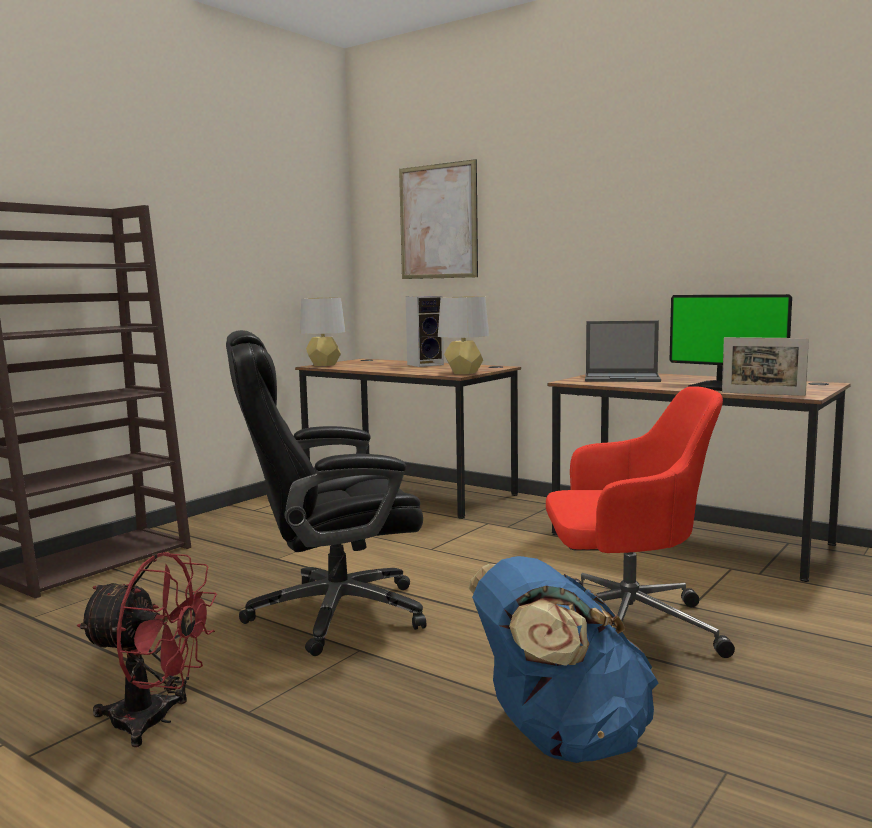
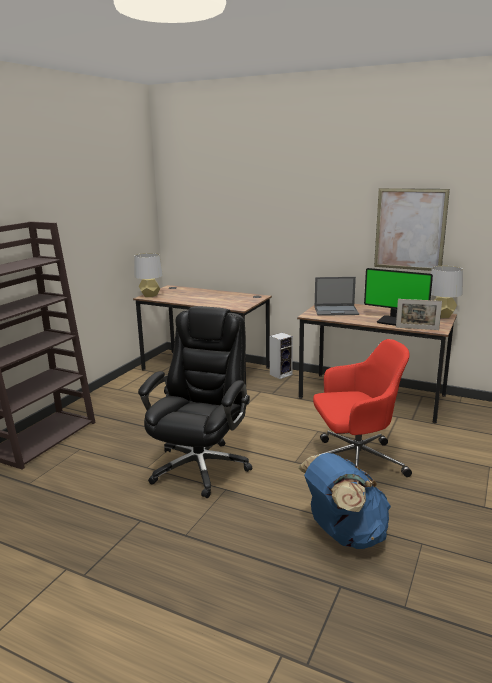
camera: 10 degrees left, 10 degrees up
red fan [77,552,217,747] -> none
black office chair [226,330,426,656] -> black office chair turned 135 degrees clockwise [138,306,252,498]
picture [399,159,478,279] -> picture moved to [374,188,450,271]
speaker [406,296,444,367] -> speaker moved to [270,333,293,379]
grey table lamp [438,296,489,374] -> grey table lamp moved to [431,266,463,318]

